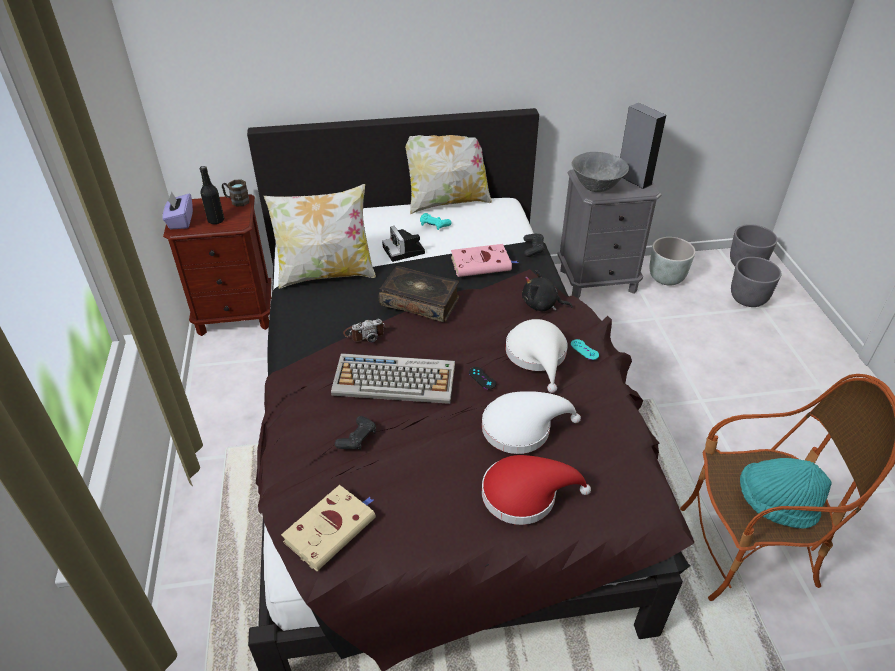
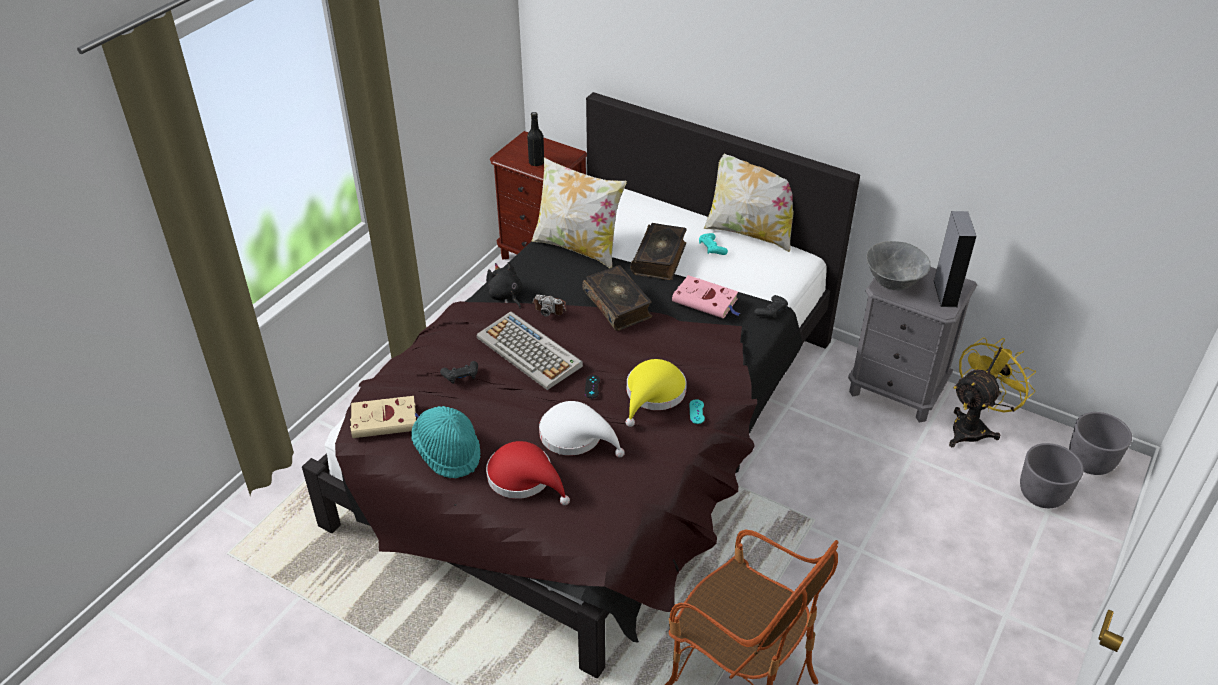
camera: 40 degrees right, 0 degrees up
purple tissue box [163,191,193,229] -> none
brown mug [222,179,250,207] -> none
camera [382,226,425,262] -> book [630,223,687,280]
white hat [506,319,568,393] -> yellow hat [626,359,687,427]
black plush toy [522,270,573,311] -> black plush toy moved to [486,262,523,309]
grey planter [650,237,695,286] -> yellow fan [949,337,1036,447]
turquoise hat [740,458,832,529] -> turquoise hat moved to [411,406,481,479]

